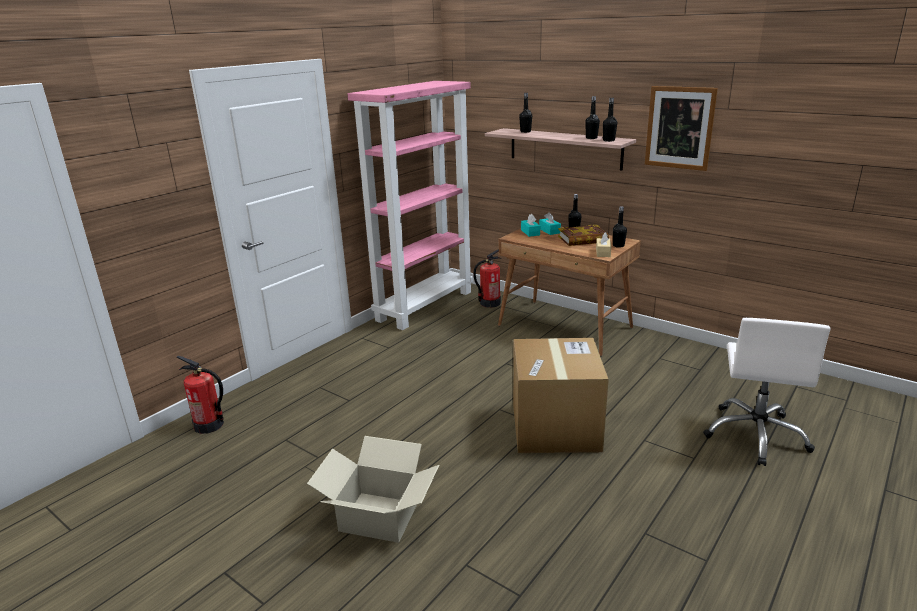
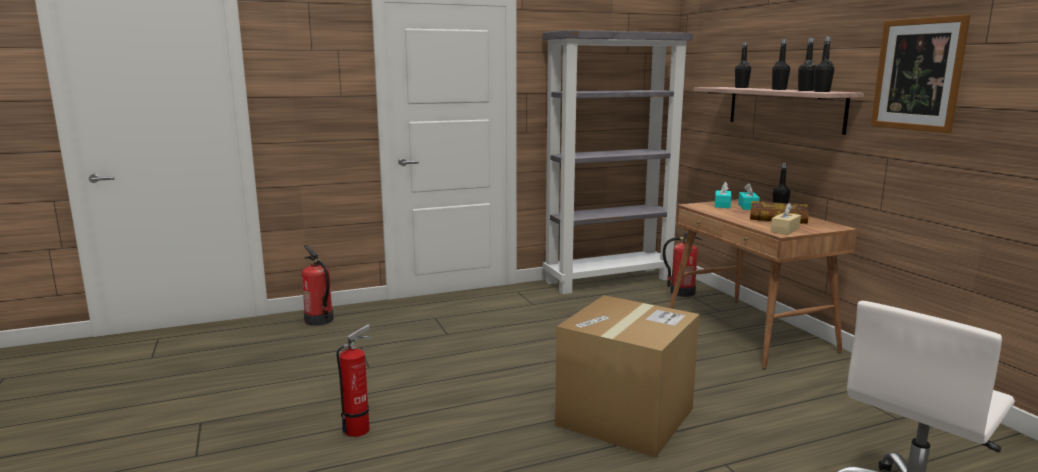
camera: 30 degrees right, 10 degrees down
cardboard box [307,436,439,543] -> fire extinguisher [337,324,373,437]
pink bookcase [347,81,473,330] -> grey bookcase [542,30,693,294]
black bottle [613,206,627,248] -> black bottle moved to [772,39,790,90]

